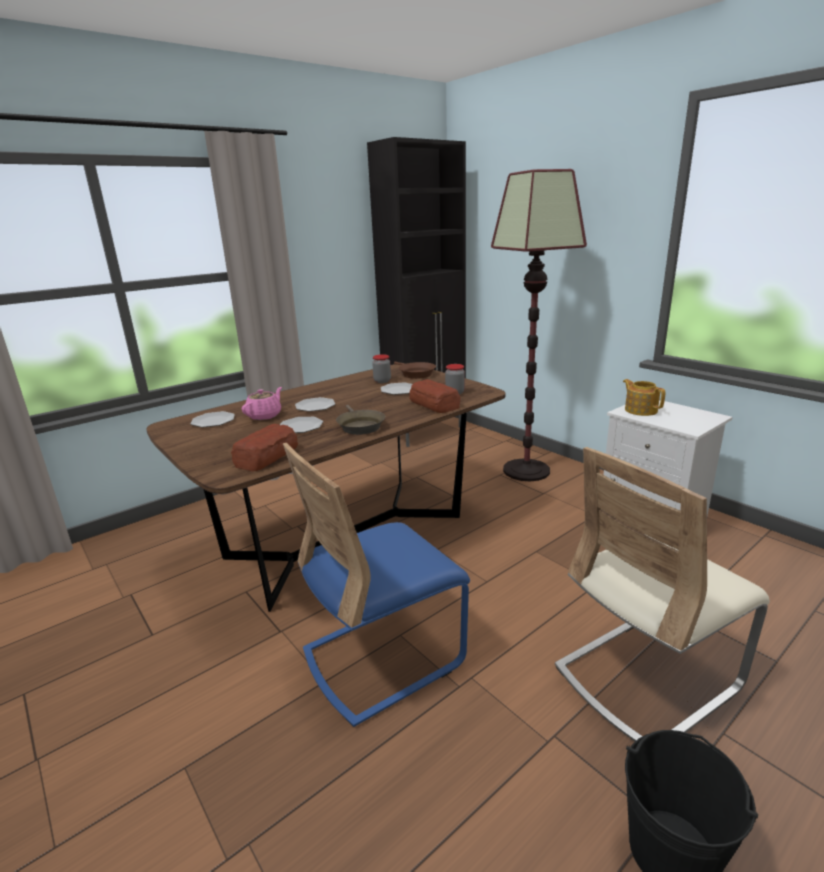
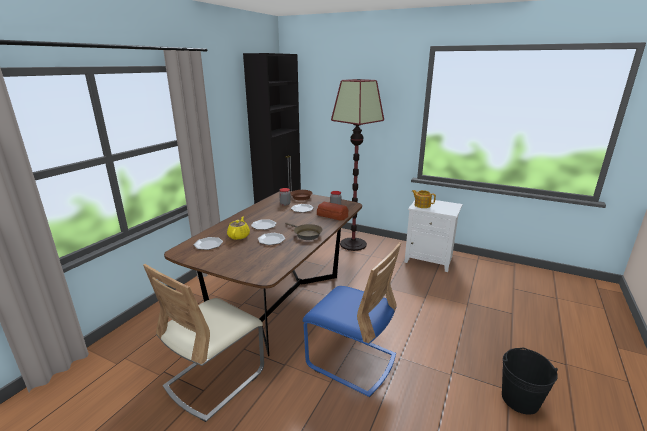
camera: 25 degrees left, 0 degrees up
bread [231,424,298,471] -> none
pink teapot [242,387,282,420] -> yellow teapot [227,216,250,240]
blue chair [283,443,470,727] -> blue chair turned 90 degrees counterclockwise [303,242,401,397]
beige chair [555,447,770,741] -> beige chair moved to [143,264,264,422]

